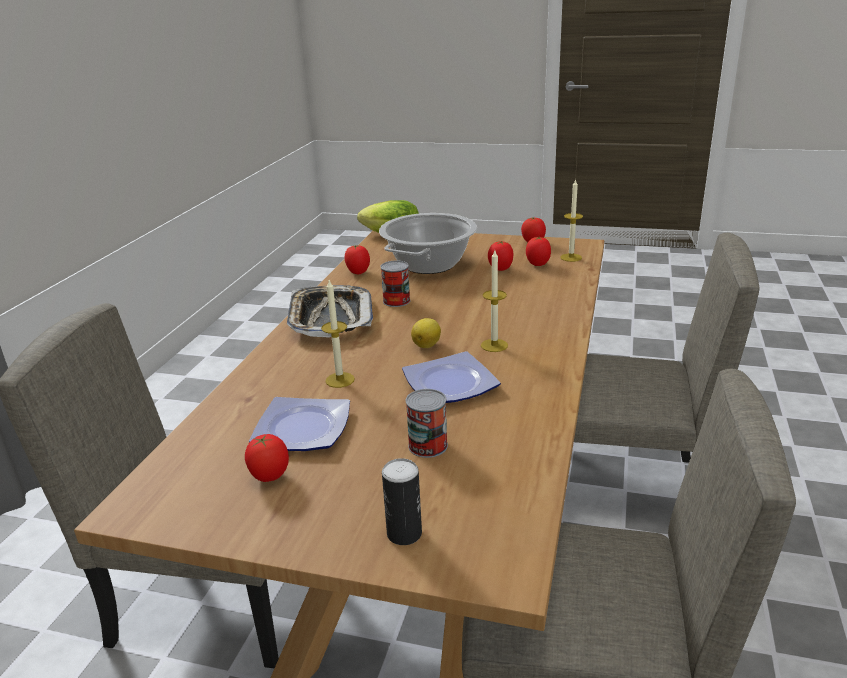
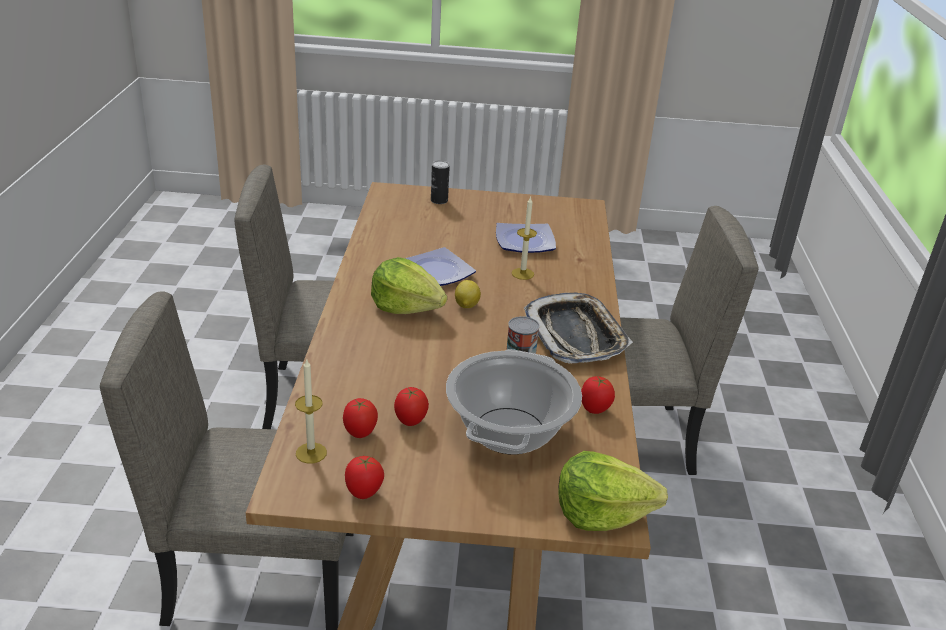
camera: 165 degrees right, 5 degrees up
tomato [245,434,289,482] -> none
can [406,389,448,458] -> none
candle [481,250,508,352] -> lettuce [371,257,447,314]

